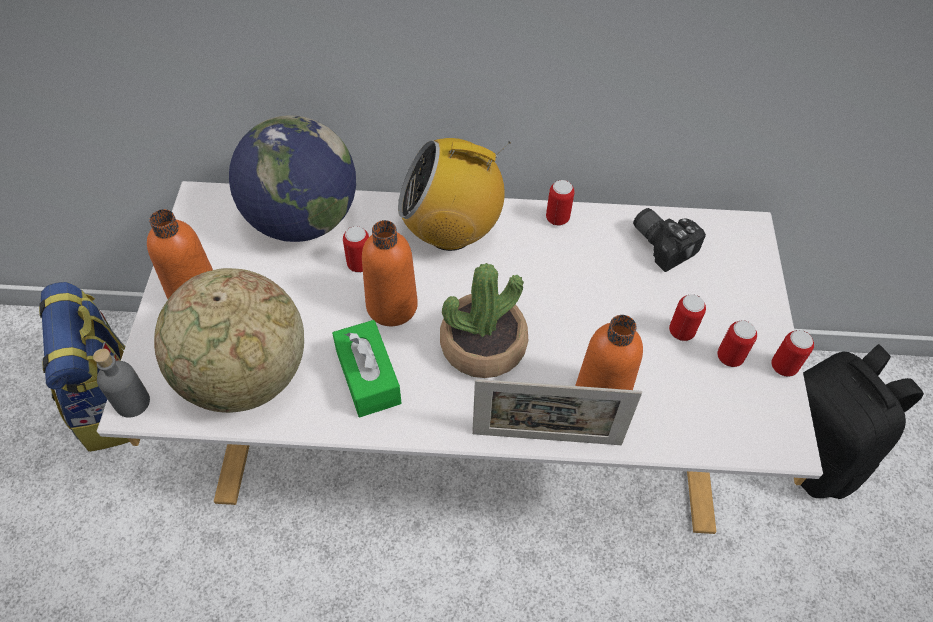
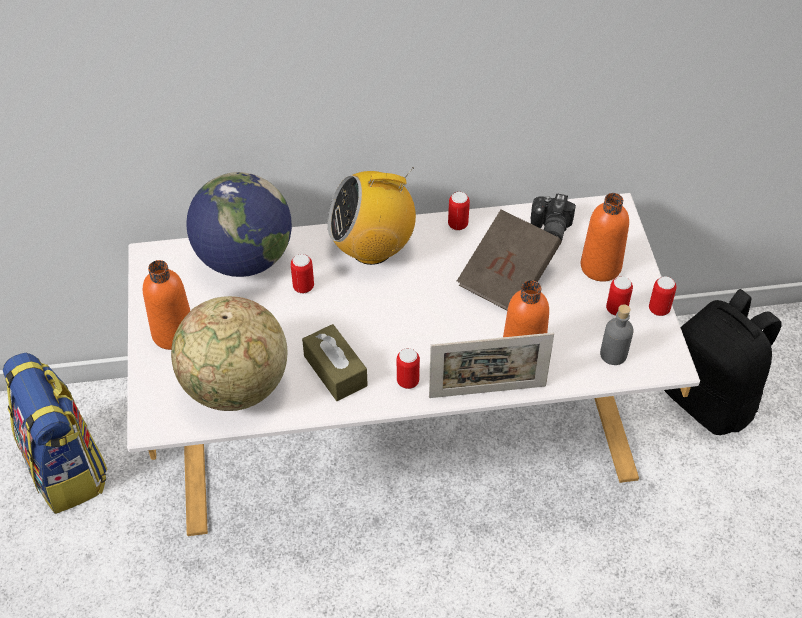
camera: 10 degrees left, 5 degrees down
grey bottle [93,348,150,417] -> grey bottle moved to [600,304,634,365]
green tissue box [332,320,401,417] -> brown tissue box [302,324,368,401]
orange bottle [362,220,418,326] -> orange bottle moved to [581,193,629,282]
potted plant [440,263,528,378] -> none
camera [633,208,706,272] -> camera turned 120 degrees counterclockwise [531,194,576,241]
can [669,294,706,341] -> can moved to [397,348,420,389]
none -> brown book [457,210,562,310]

